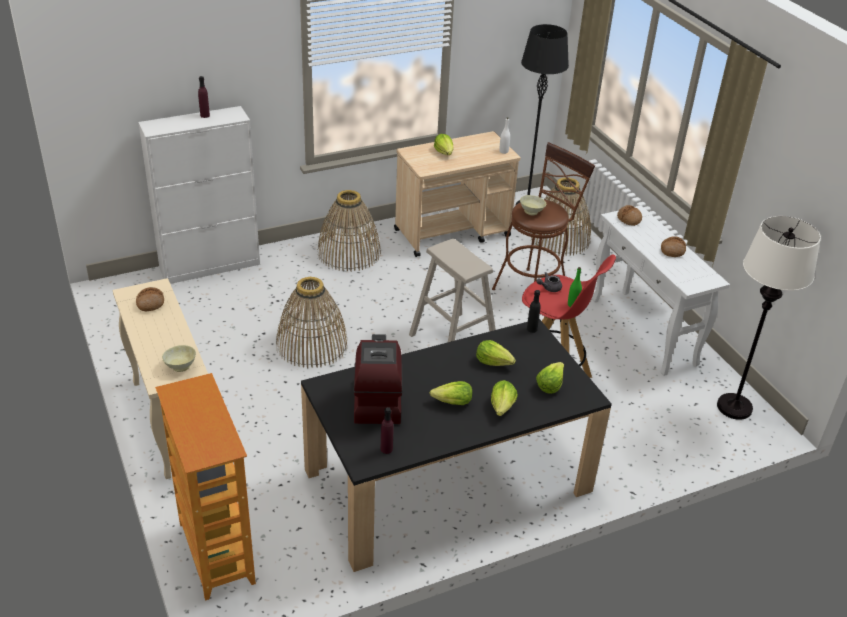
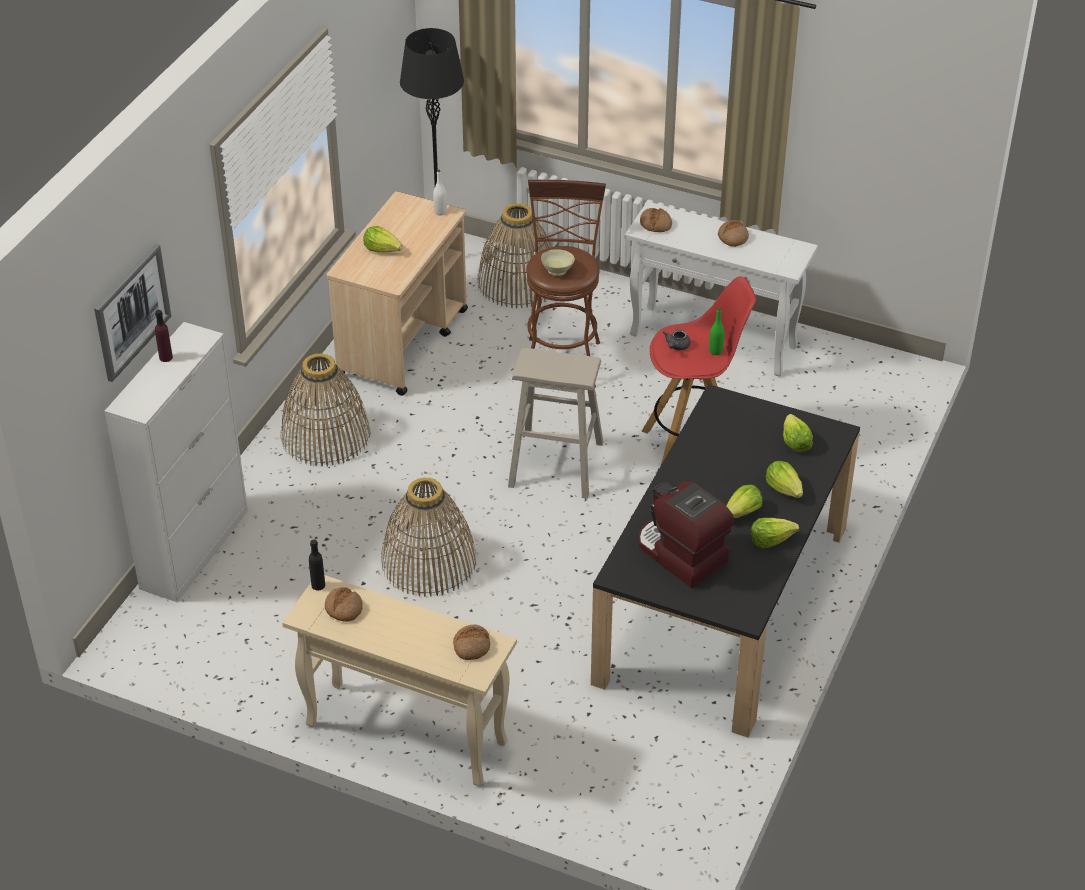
camera: 40 degrees left, 5 degrees up
bookcase [155,373,256,601] -> none
beige bowl [162,345,196,372] -> bread [453,624,490,660]
purple bottle [380,407,393,454] -> none
lettuce [476,340,516,366] -> lettuce moved to [751,518,799,548]
black bottle [527,290,541,333] -> black bottle moved to [309,540,325,590]
white floor lamp [717,216,821,420] -> none
none -> picture [94,244,171,382]

